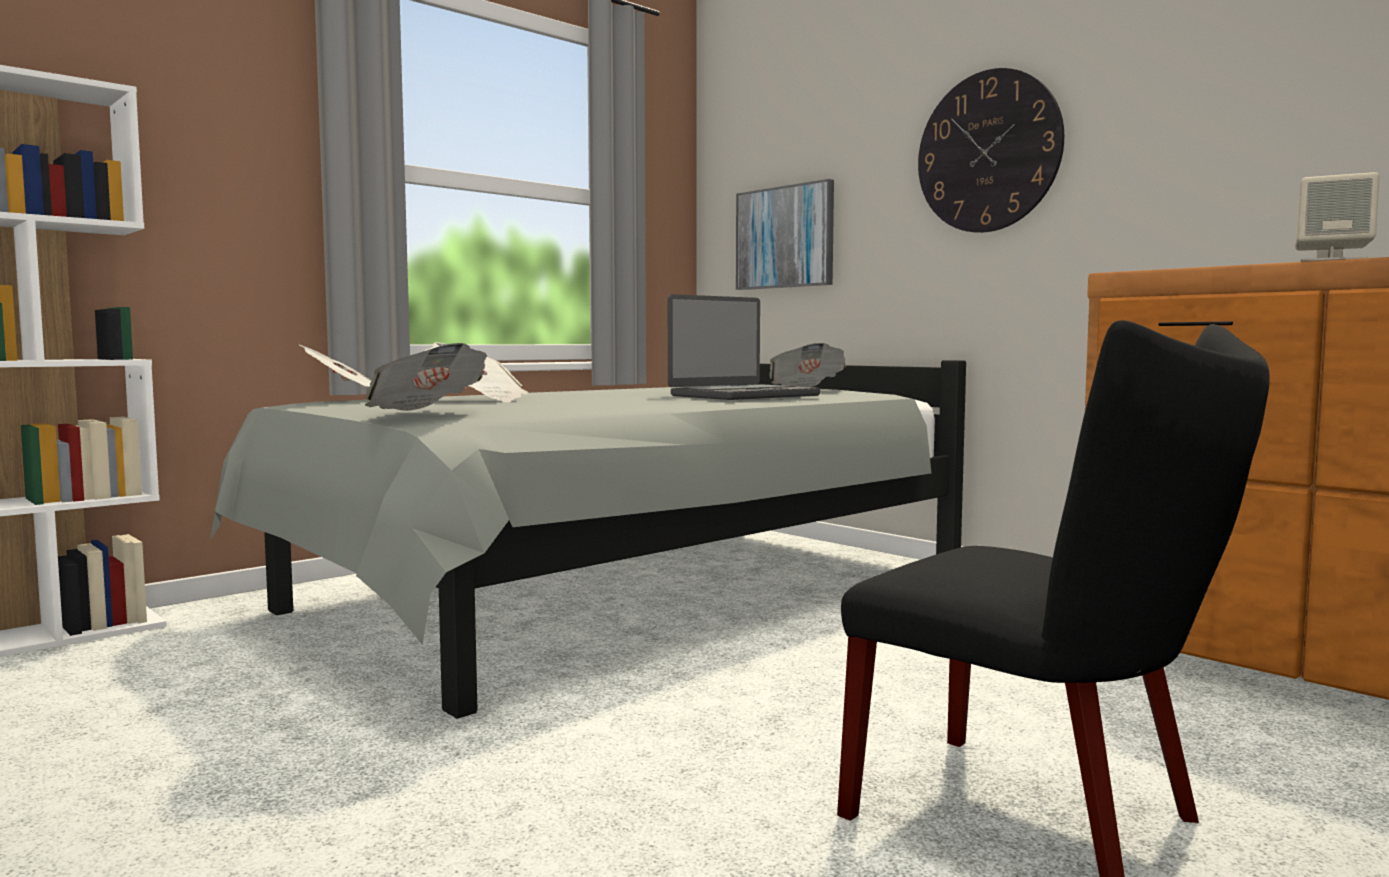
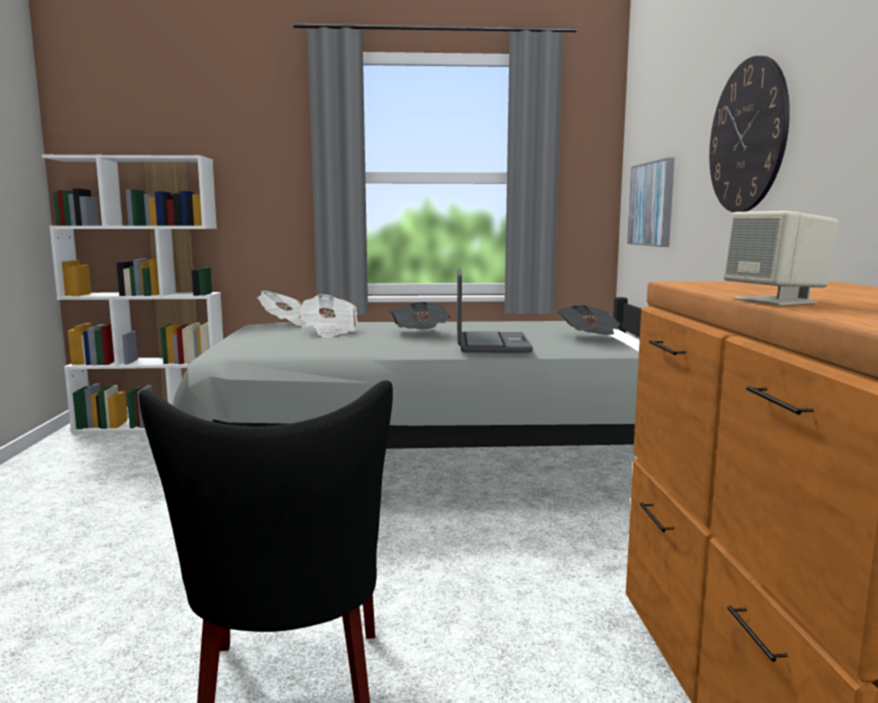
camera: 40 degrees right, 5 degrees up
newspaper [365,343,487,411] -> newspaper moved to [389,302,450,329]
laptop [668,294,820,400] -> laptop turned 90 degrees counterclockwise [457,268,533,352]

